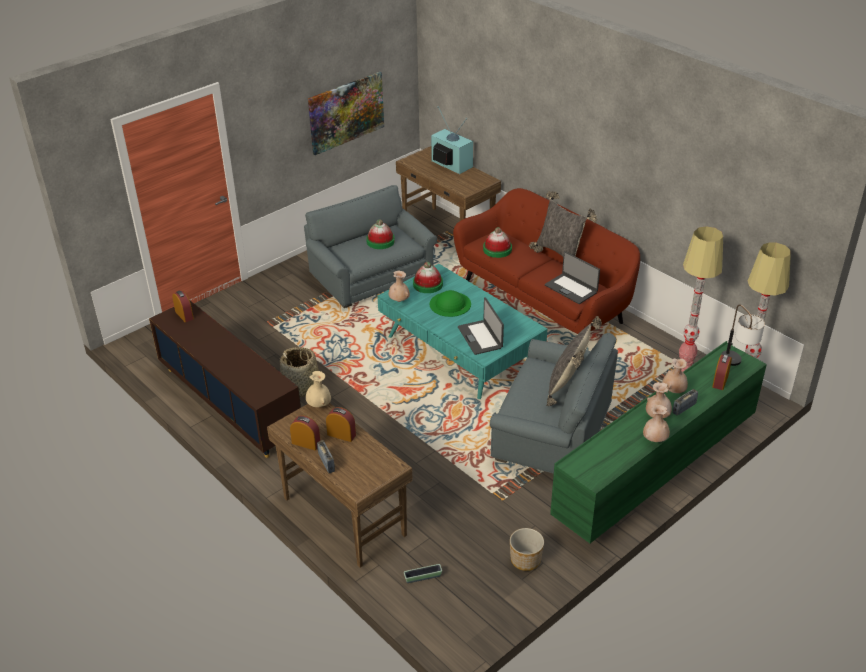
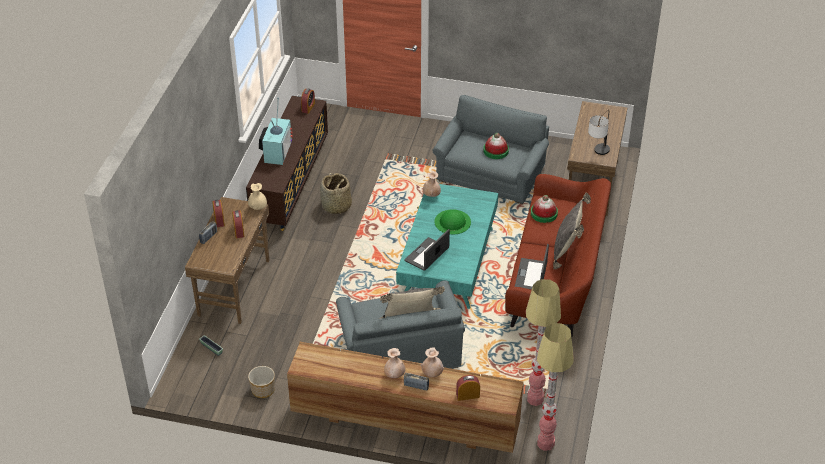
camera: 55 degrees right, 5 degrees up
picture [308,72,384,155] -> none
hat [413,262,443,293] -> none
television [431,106,473,174] -> television moved to [259,97,293,165]
green cabinet [550,341,767,543] -> brown cabinet [287,342,524,453]
beige vase [643,405,670,442] -> none
table lamp [721,304,765,366] -> table lamp moved to [588,109,610,155]

